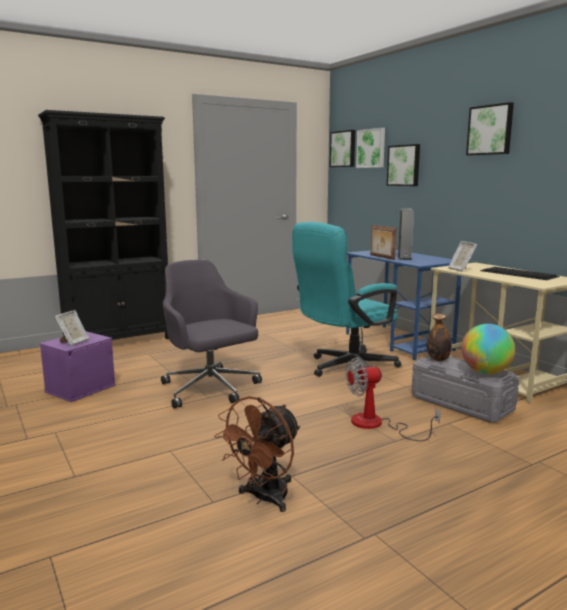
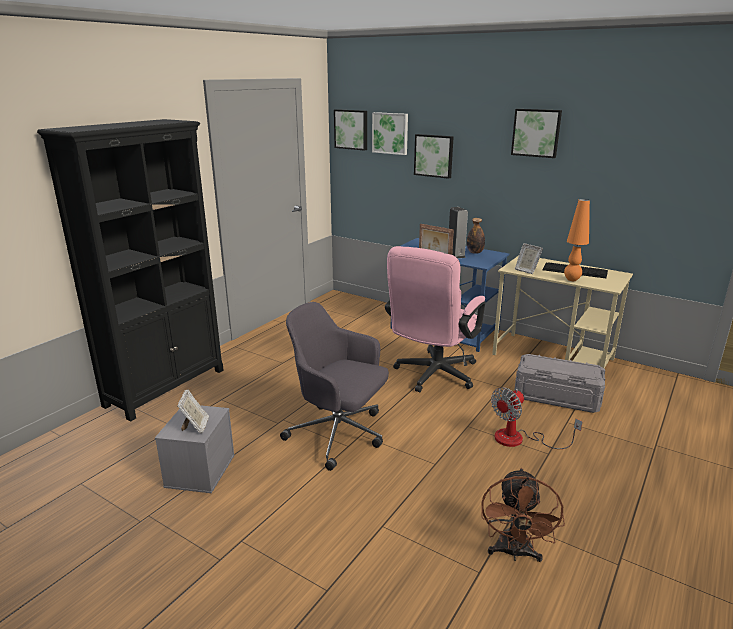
camera: 25 degrees left, 10 degrees up
purple storage box [39,331,115,402] -> grey storage box [155,405,235,493]
turquoise office chair [292,222,401,377] -> pink office chair [385,246,486,392]
bottle [427,314,451,361] -> bottle moved to [467,218,485,254]
globe [461,324,515,374] -> none
none -> orange table lamp [564,199,590,281]

